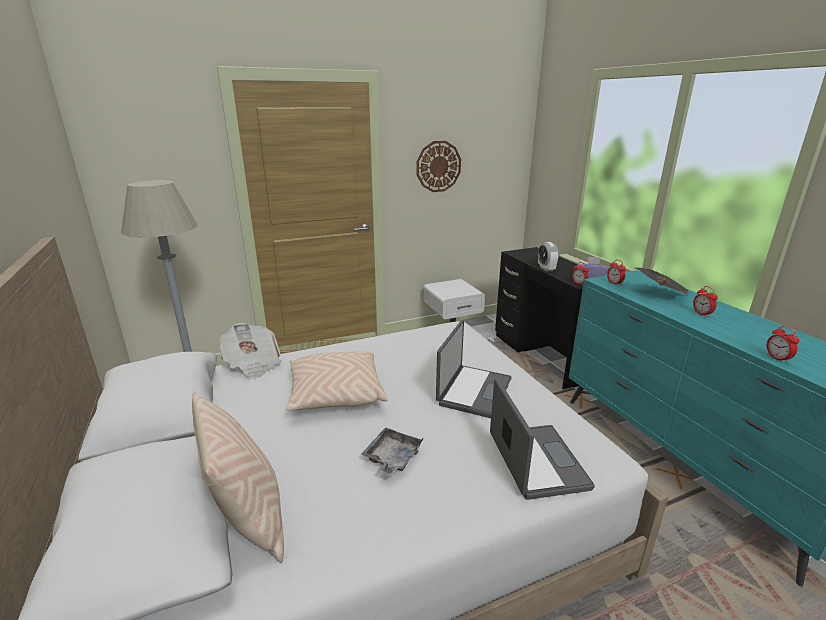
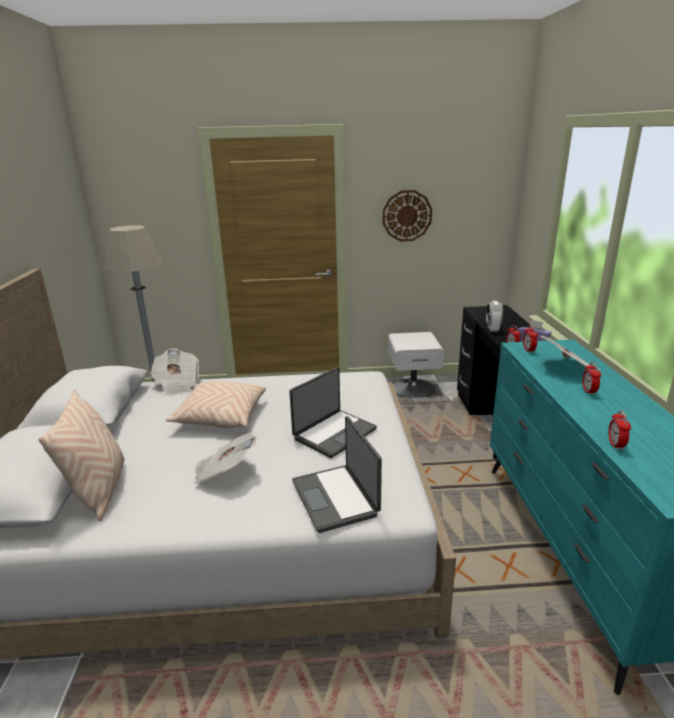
camera: 20 degrees right, 0 degrees up
grey tray [361,427,423,477] -> newspaper [194,432,256,484]
laptop [490,378,595,500] -> laptop turned 150 degrees clockwise [292,416,382,533]

